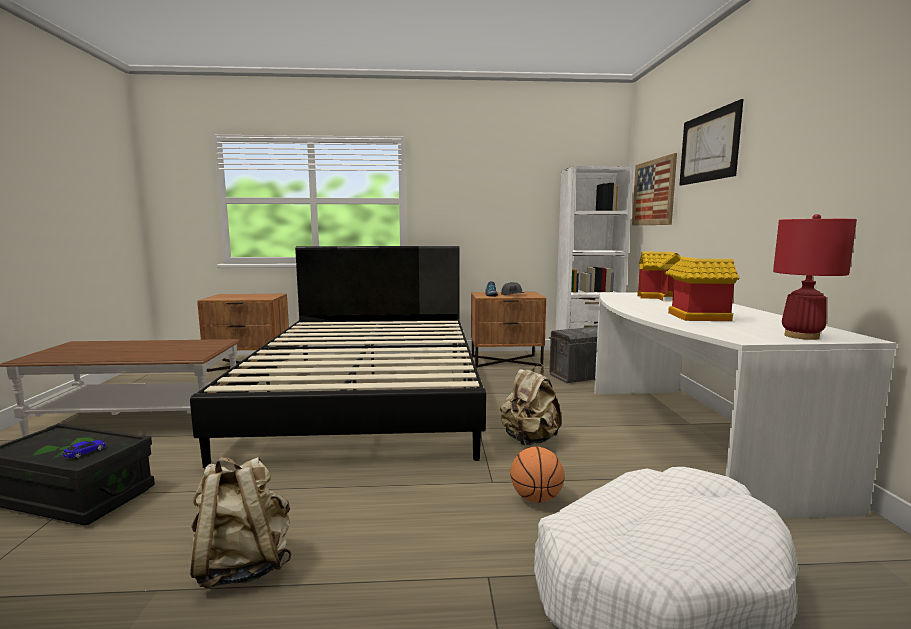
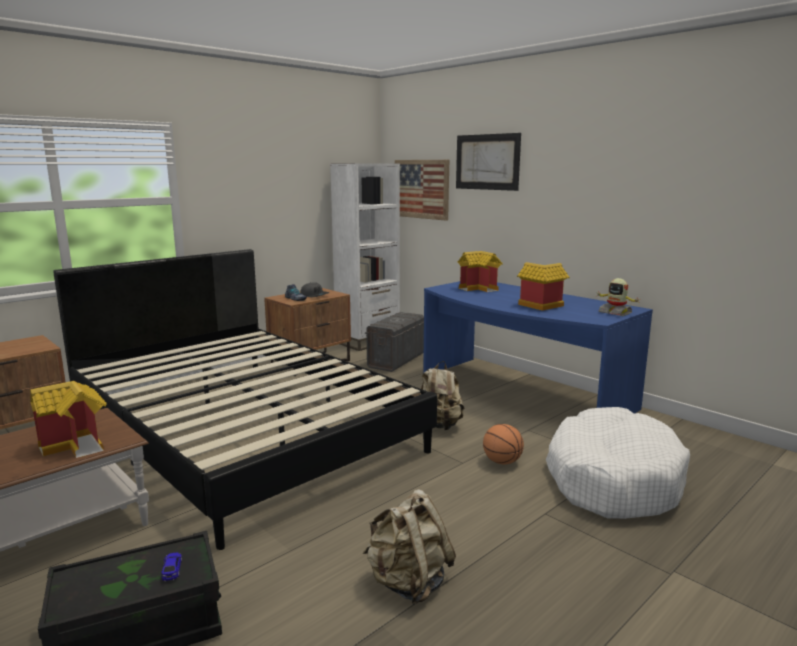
camera: 40 degrees left, 5 degrees up
white desk [594,292,897,519] -> blue desk [423,281,653,414]
red table lamp [773,214,857,340] -> toy robot [595,278,641,316]
none -> toy house [30,381,107,458]

